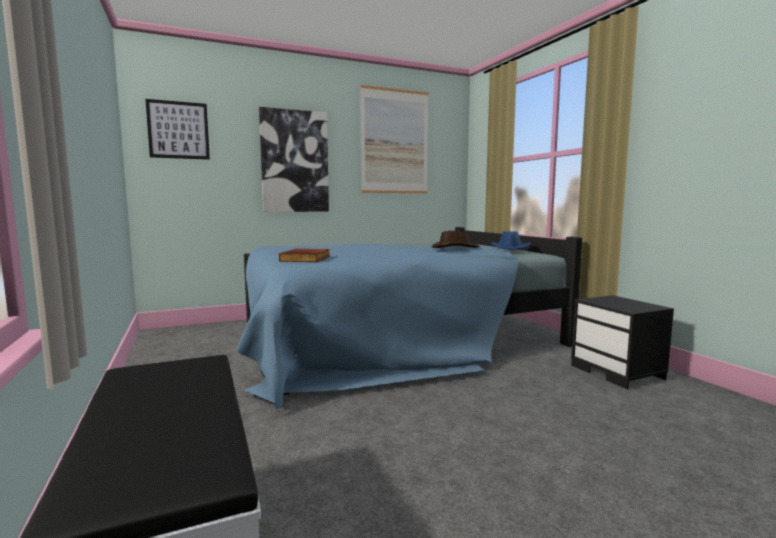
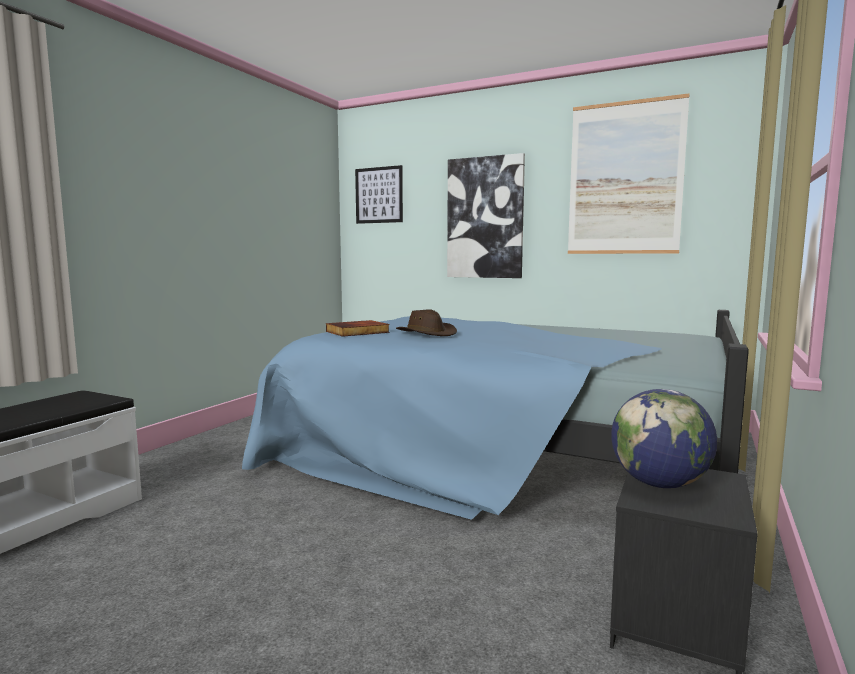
camera: 50 degrees right, 0 degrees up
brown hat [432,231,480,248] -> brown hat moved to [396,309,457,336]
blue hat [490,231,530,250] -> none
none -> globe [612,389,717,488]

